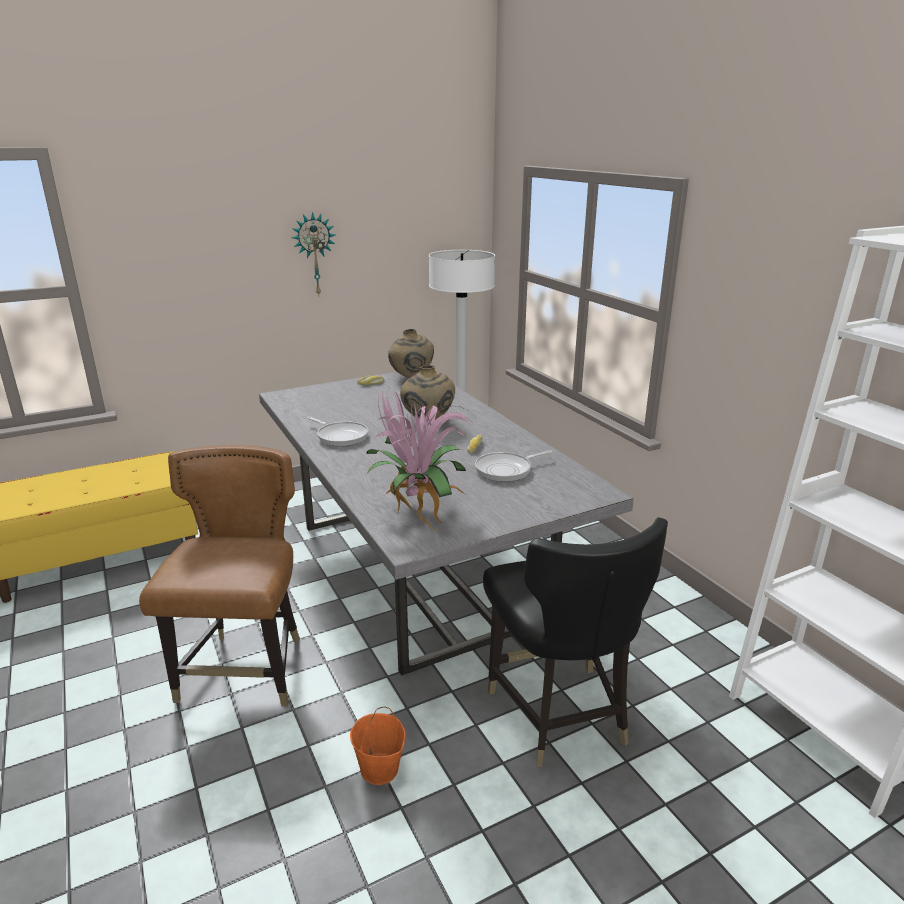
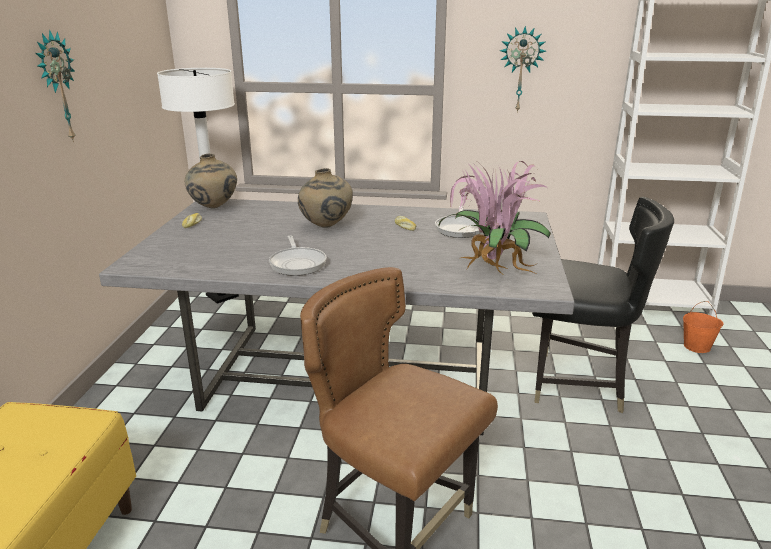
camera: 55 degrees left, 0 degrees up
frying pan [307,417,369,447] -> frying pan turned 90 degrees clockwise [269,236,327,276]
orange bucket [350,707,406,785] -> orange bucket moved to [683,301,724,353]
none -> wall clock [500,26,546,113]

